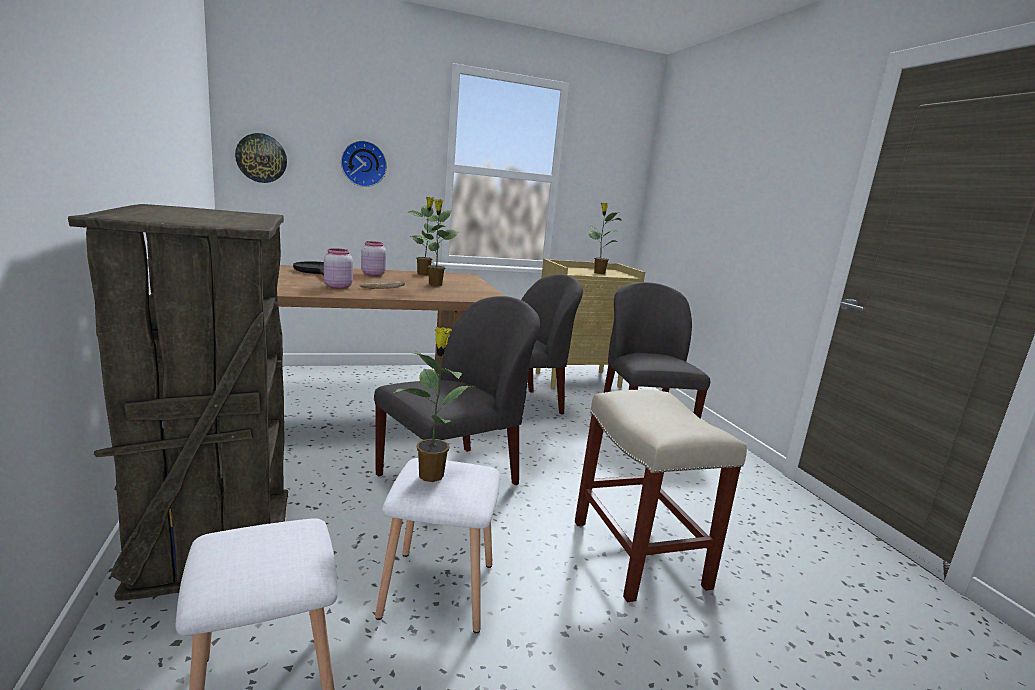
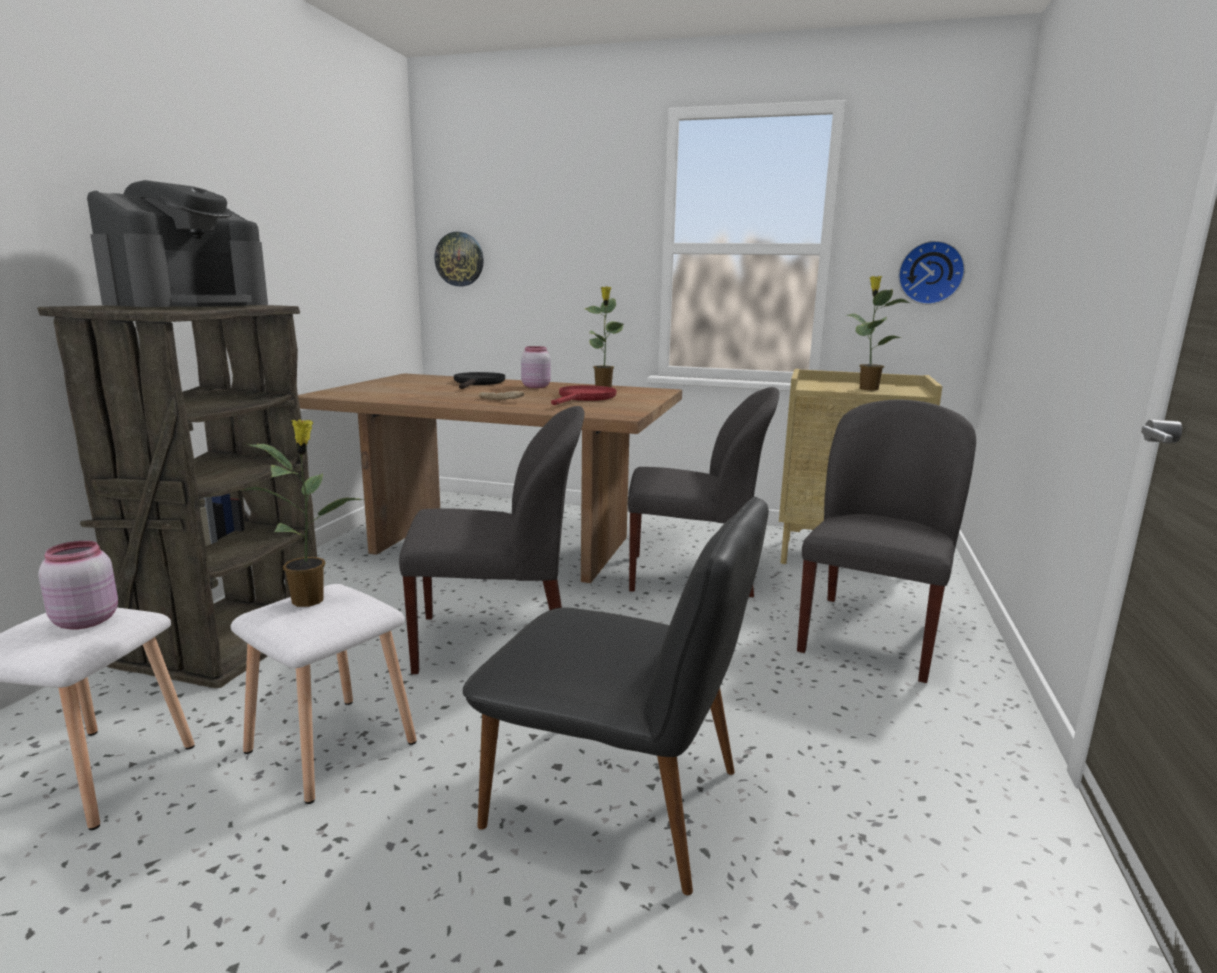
camera: 35 degrees right, 0 degrees up
pink jar [324,248,353,289] -> pink jar moved to [38,541,118,629]
wall clock [341,140,387,187] -> wall clock moved to [898,240,965,305]
potted plant [416,199,459,286] -> red frying pan [551,385,616,405]
beige stool [575,390,747,602] -> black chair [463,496,769,895]
none -> coffee machine [87,180,268,307]

